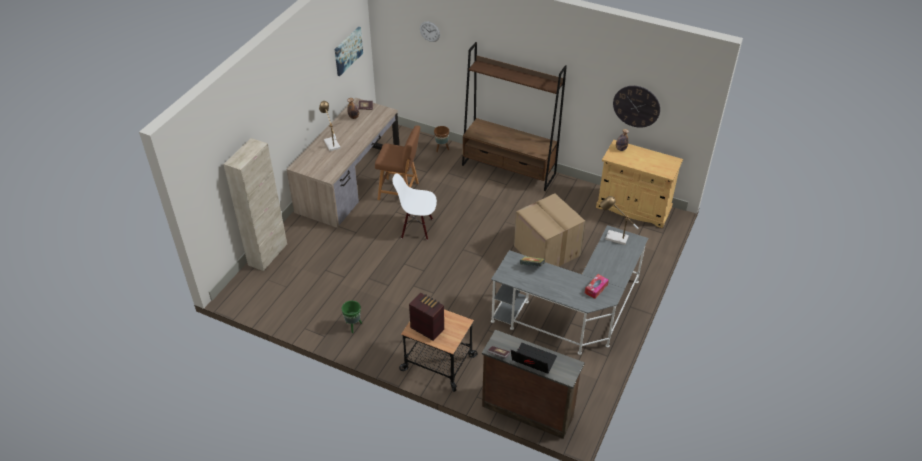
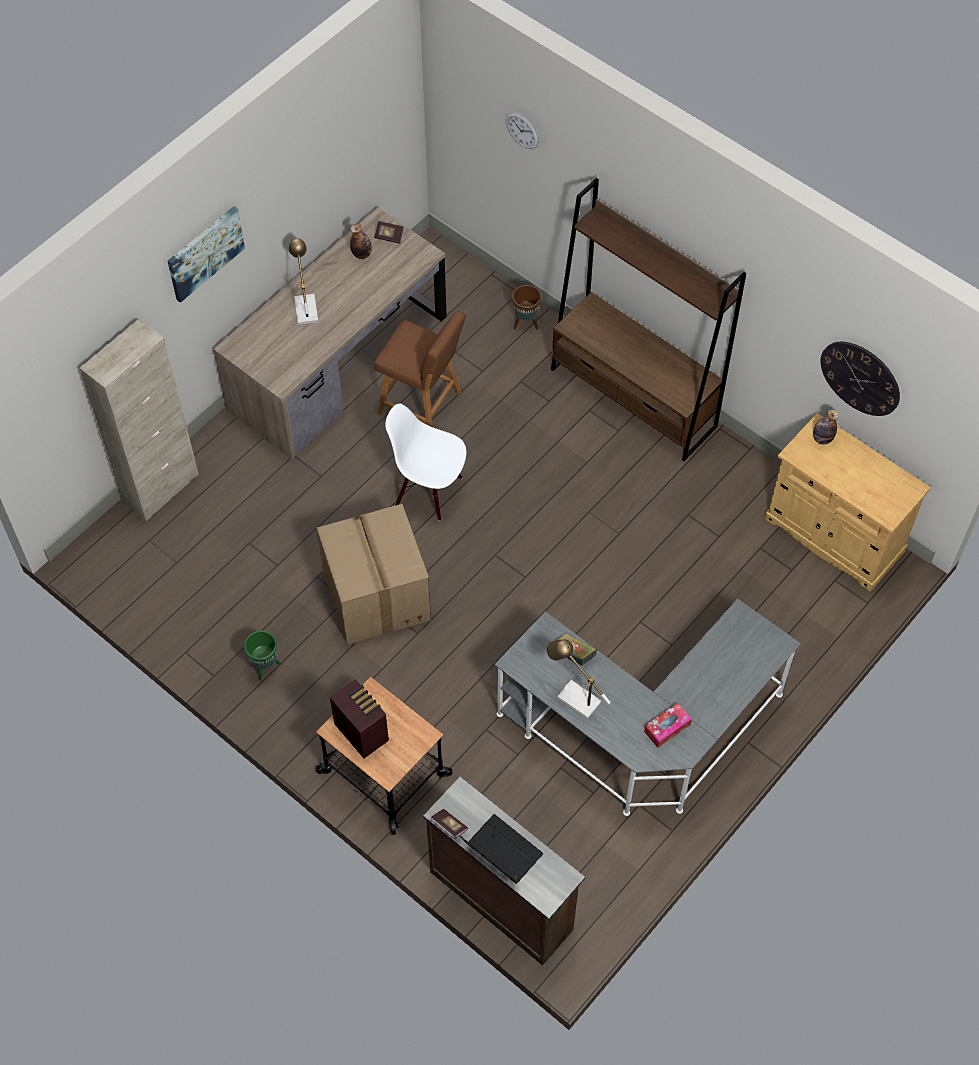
camera: 15 degrees right, 15 degrees up
picture [335,27,363,76] -> picture moved to [168,206,245,303]
cardboard box [514,193,585,267] -> cardboard box moved to [316,504,431,645]
table lamp [600,196,638,245] -> table lamp moved to [547,639,611,719]

